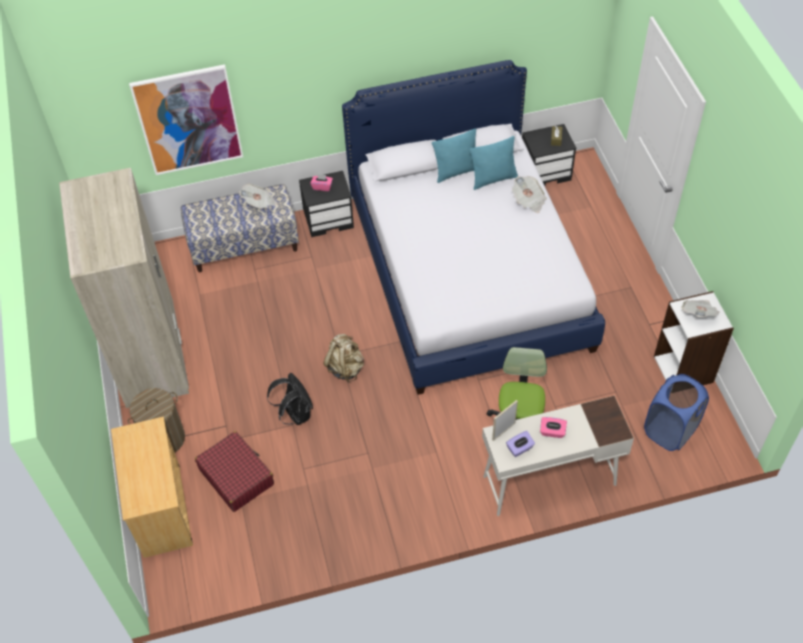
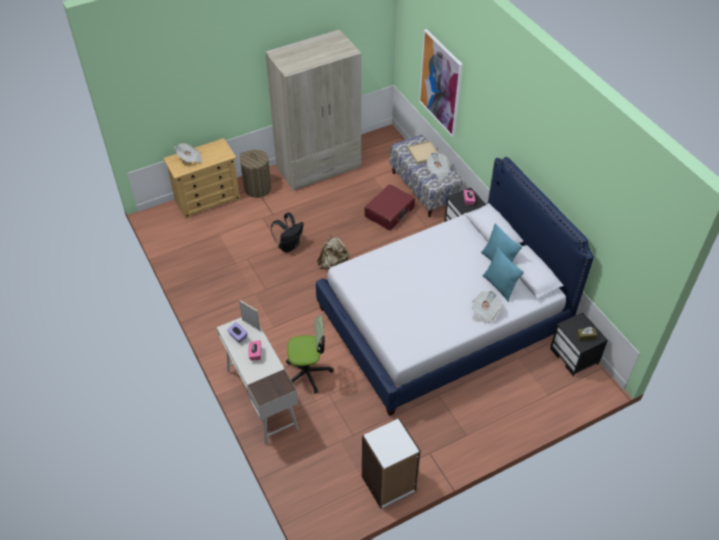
camera: 75 degrees right, 5 degrees down
red suitcase [195,431,274,512] -> red suitcase moved to [364,184,415,230]
blue laundry basket [644,374,709,451] -> none
newspaper [681,300,720,317] -> newspaper moved to [174,143,202,163]
none -> beige tray [408,141,438,165]

